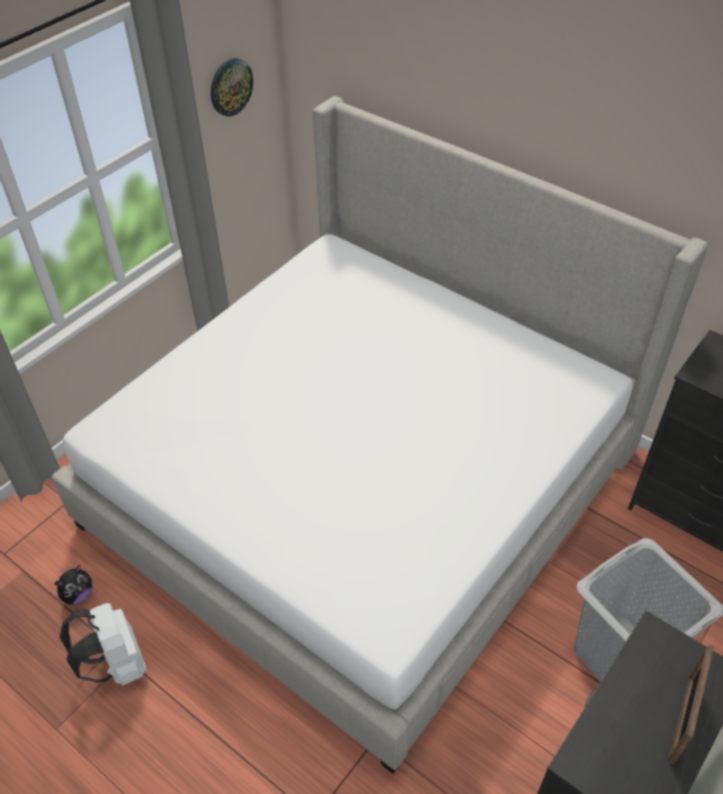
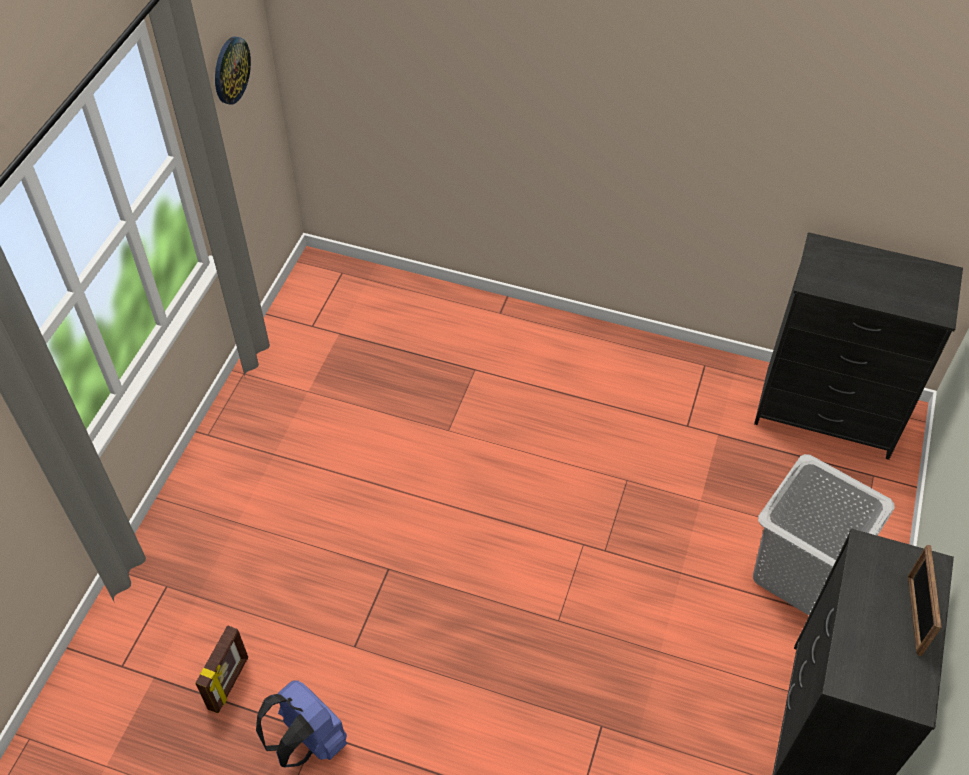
camera: 20 degrees left, 5 degrees up
bed [51,96,708,774] -> none
plush toy [55,565,92,604] -> picture frame [195,625,248,713]
white backpack [60,603,147,686] -> blue backpack [256,680,348,767]

